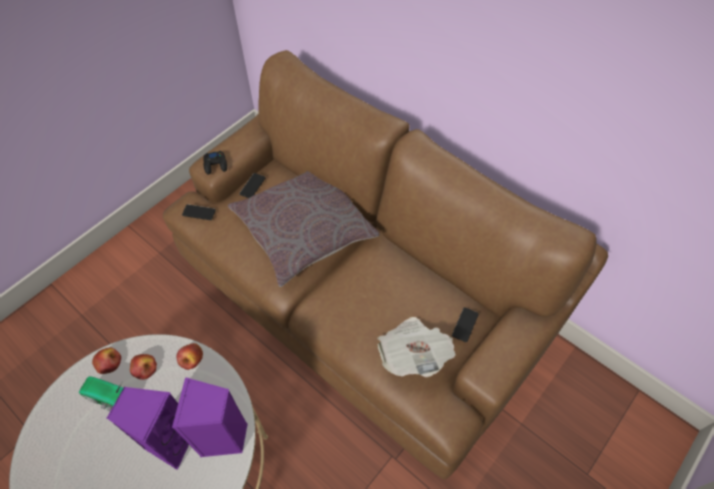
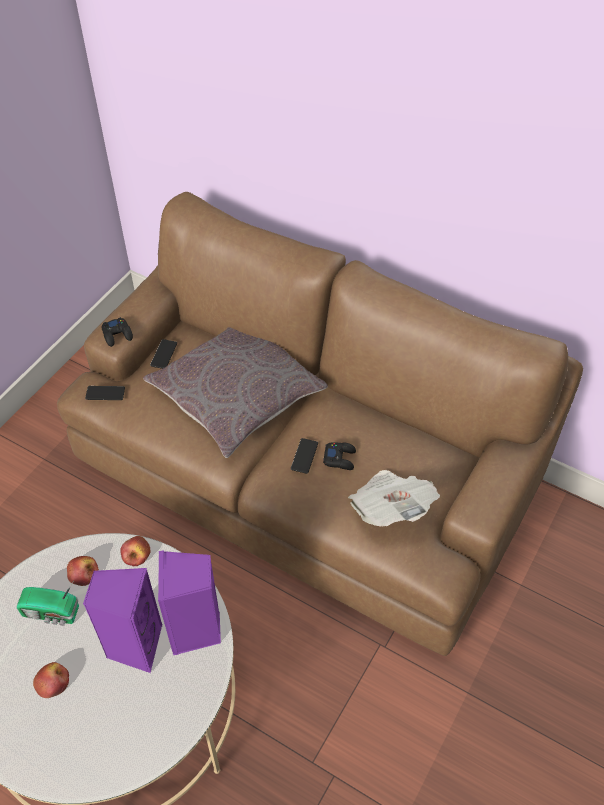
camera: 10 degrees left, 5 degrees down
apple [92,347,121,374] -> apple moved to [33,662,69,698]
phone [452,307,479,342] -> phone moved to [291,438,318,474]
none -> black game controller [323,442,356,470]

